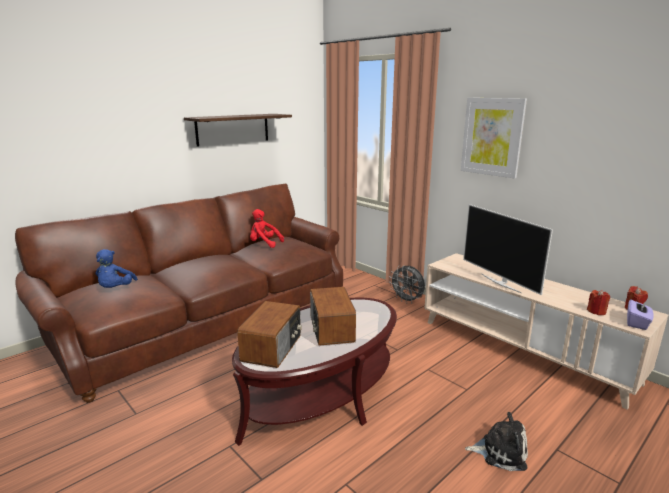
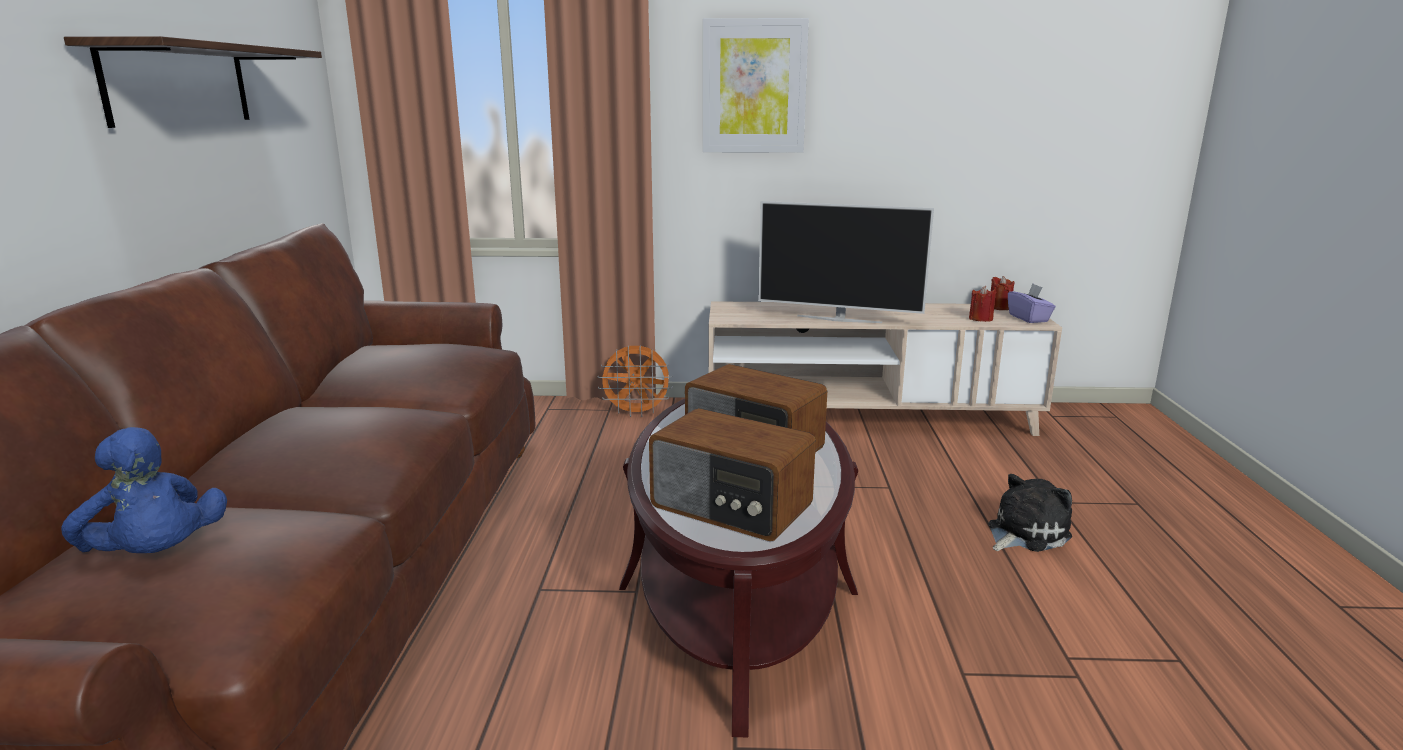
camera: 45 degrees left, 0 degrees up
radio [237,301,302,368] -> radio turned 150 degrees clockwise [649,408,816,541]
red plush toy [250,209,284,248] -> none
grey fan [389,265,425,302] -> orange fan [597,345,673,417]

